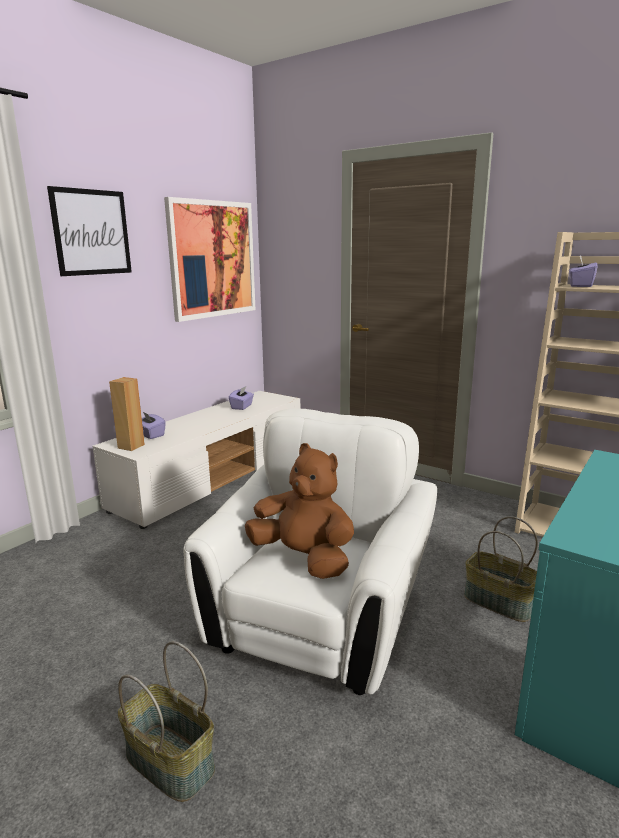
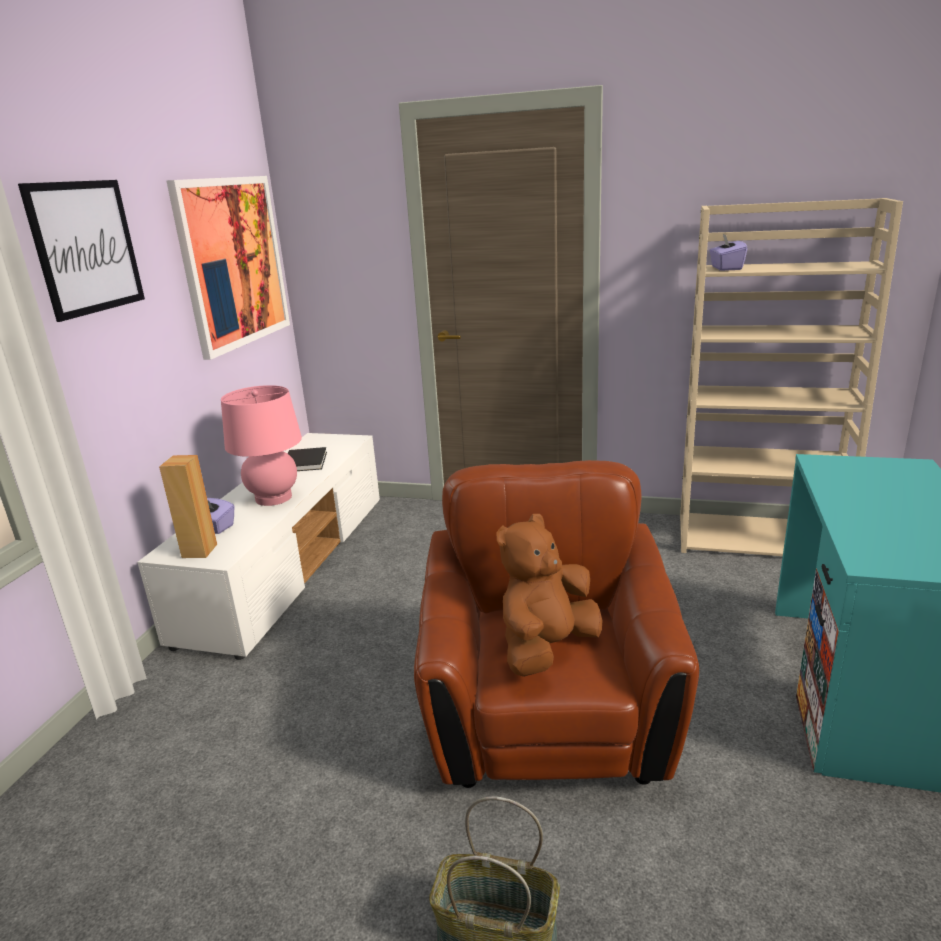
camera: 20 degrees left, 5 degrees up
white armchair [184,408,437,695] -> brown armchair [414,460,699,788]
purple tissue box [229,386,254,410] -> black book [288,447,327,471]
brown plush toy [245,443,354,579] -> brown plush toy turned 60 degrees counterclockwise [496,514,603,677]
basket [464,516,538,622] -> none
none -> pink table lamp [221,385,302,506]

